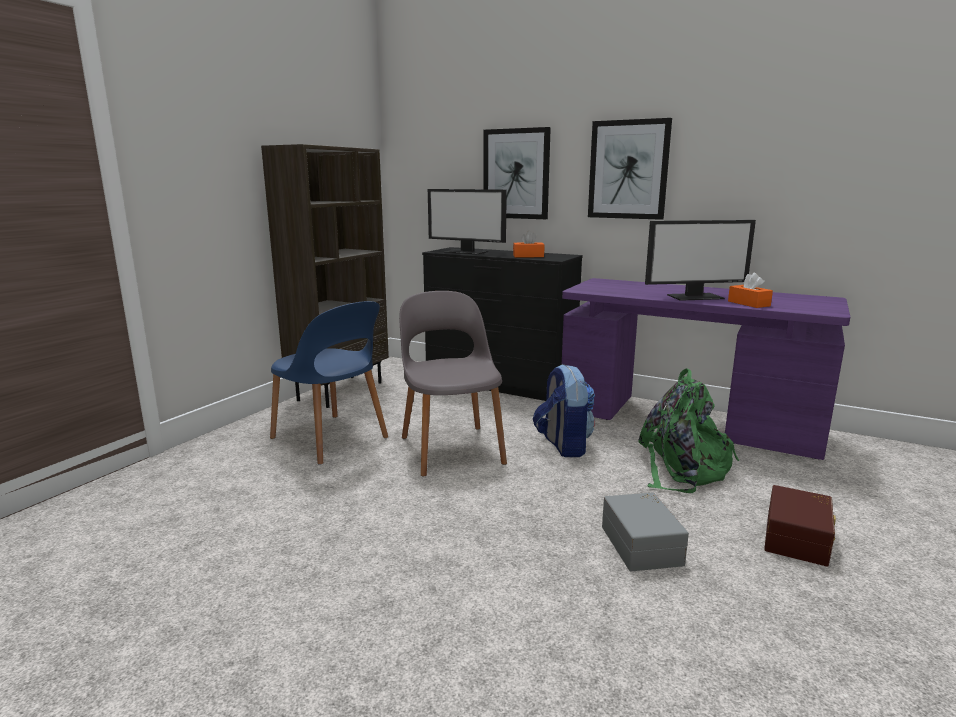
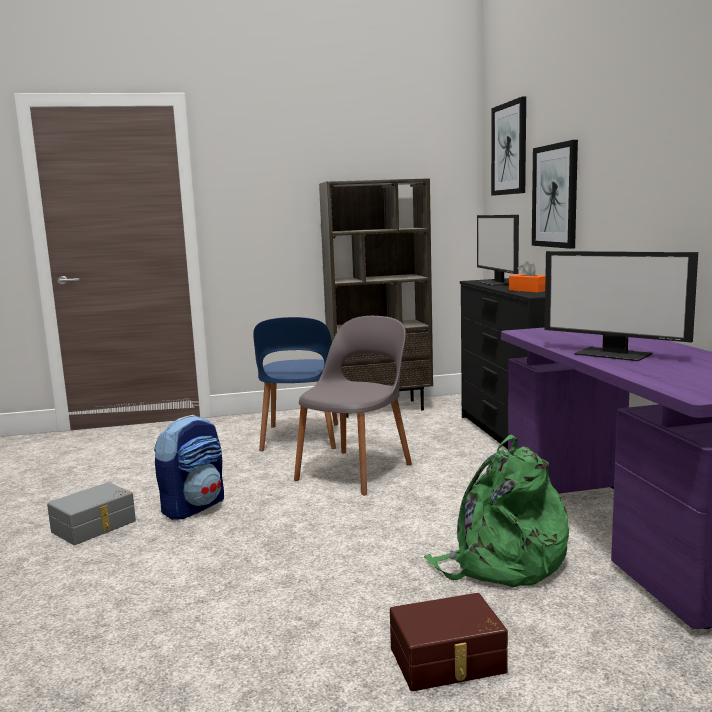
camera: 50 degrees right, 5 degrees down
backpack [533,364,595,457] -> backpack moved to [154,415,224,520]
picture [588,118,672,220] -> picture moved to [491,97,526,196]
grey storage box [602,493,689,571] -> grey storage box moved to [47,482,136,545]
orange tissue box [728,273,773,308] -> none

